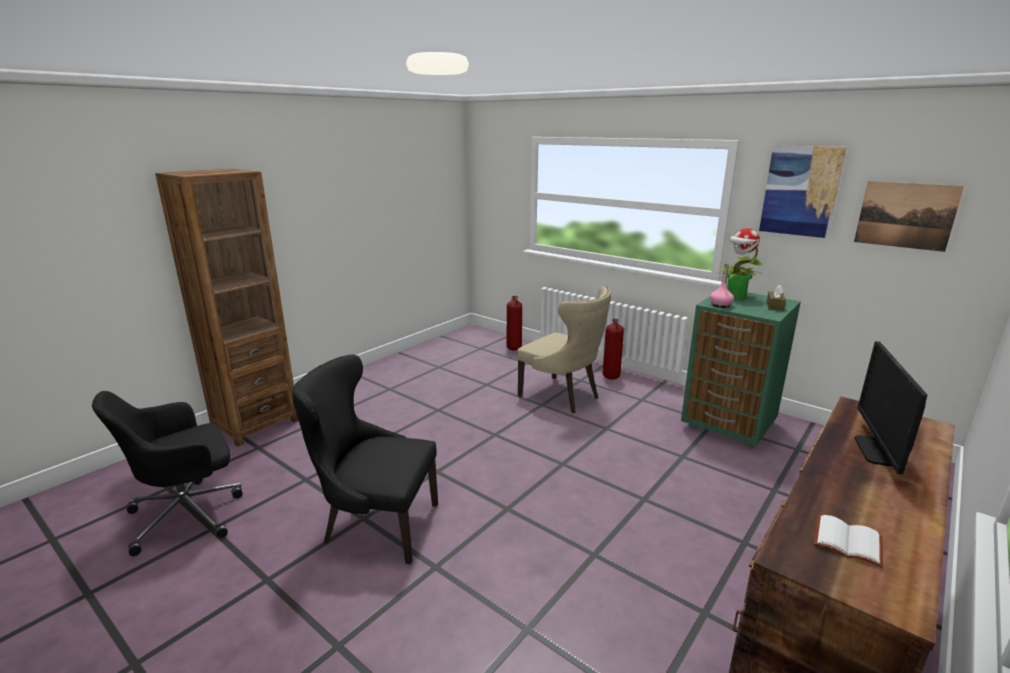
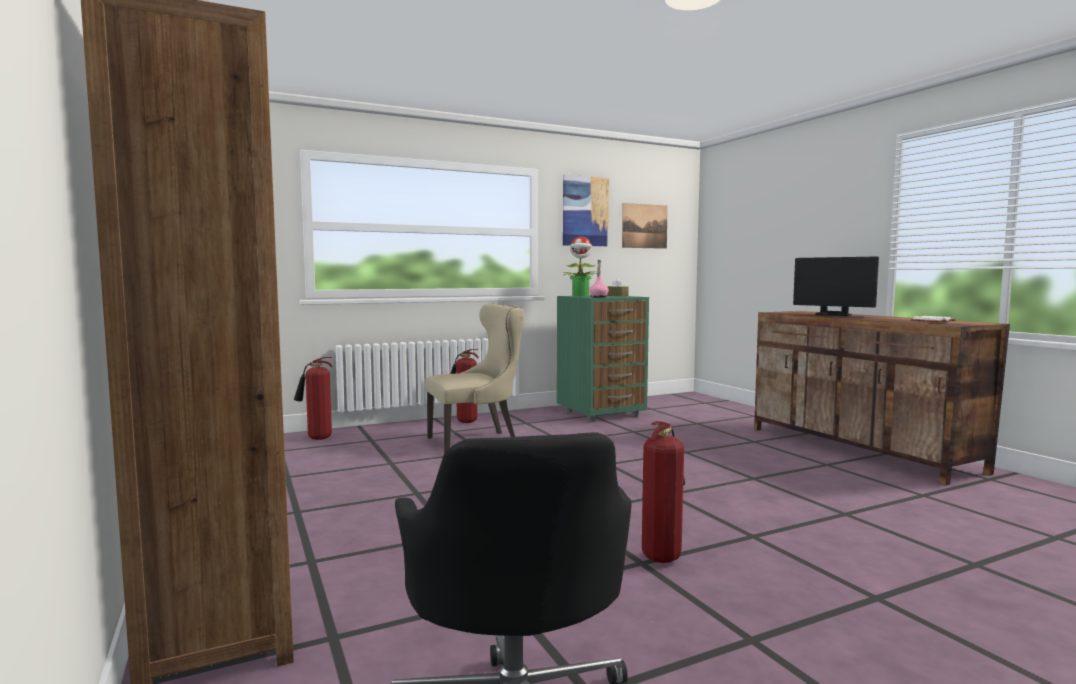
camera: 65 degrees left, 15 degrees down
black chair [292,355,438,564] -> fire extinguisher [642,421,685,563]

